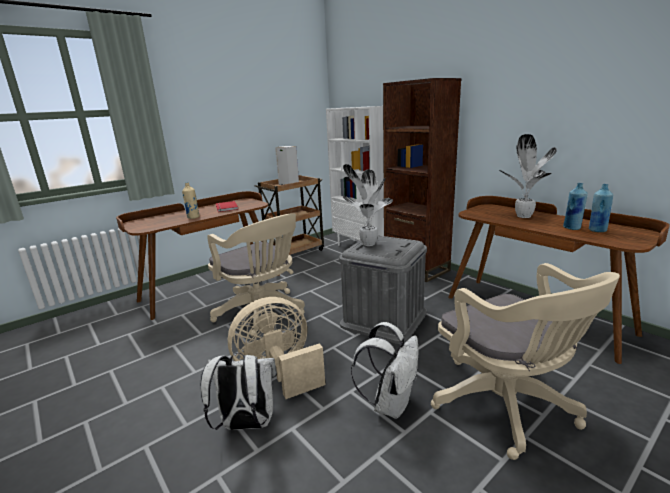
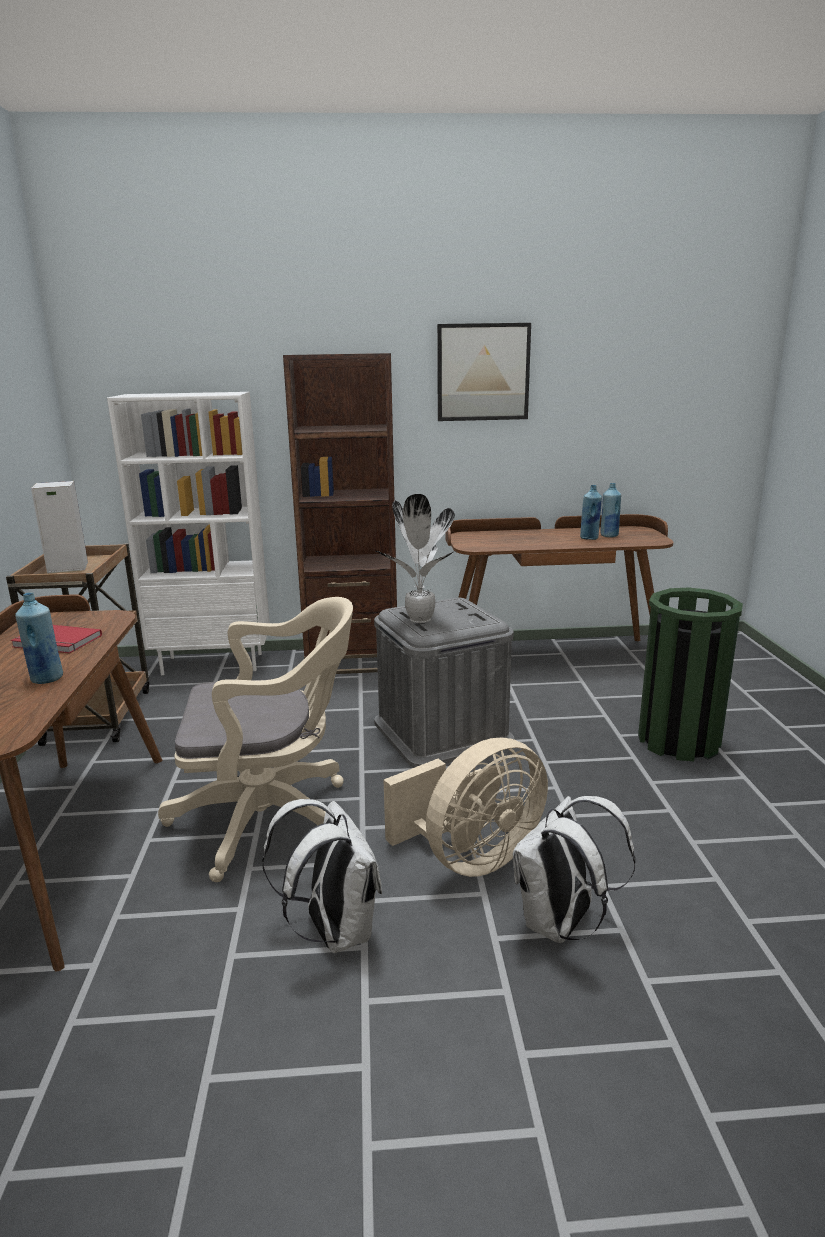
camera: 55 degrees left, 0 degrees up
beige bottle [182,182,200,219] -> blue bottle [15,592,63,684]
beige fan [228,297,325,399] -> beige fan turned 135 degrees counterclockwise [383,738,548,877]
white backpack [351,322,418,419] -> white backpack moved to [262,799,382,953]
beige office chair [431,263,620,460] -> green trash can [638,587,743,761]
potted plant [499,134,557,218] -> none
none -> picture [437,323,531,421]

